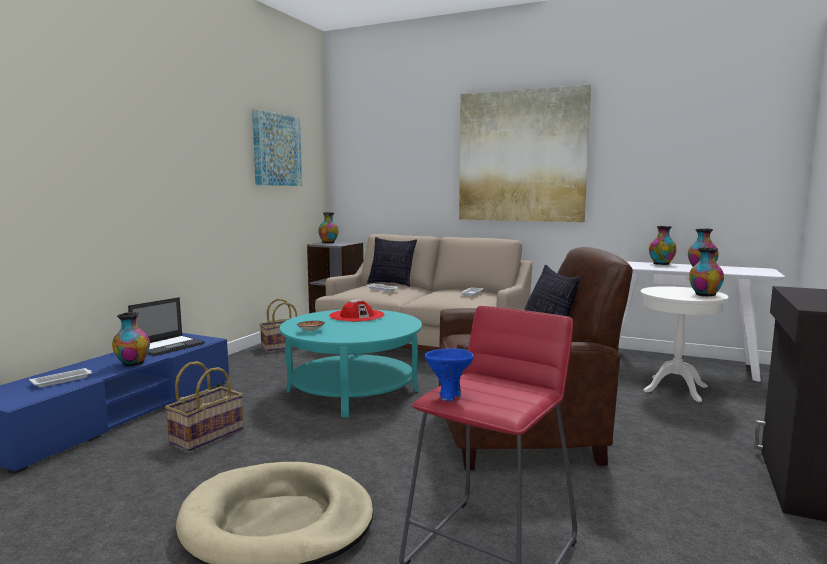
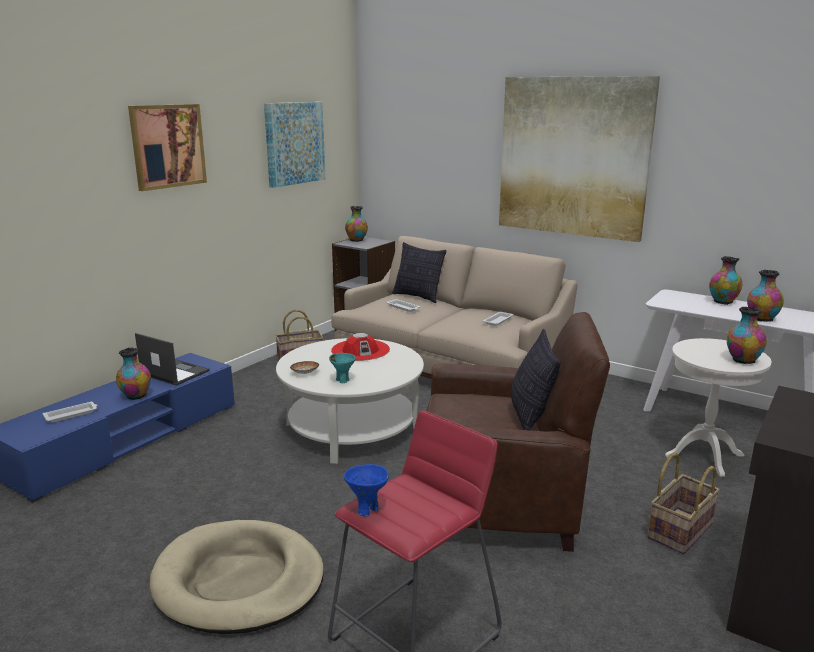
camera: 10 degrees right, 10 degrees up
laptop [128,297,205,356] -> laptop turned 105 degrees counterclockwise [135,333,210,386]
basket [165,361,244,451] -> basket moved to [648,452,720,554]
turquoise coffee table [280,309,422,417] -> white coffee table [276,338,424,464]
none -> picture [128,104,207,191]
none -> turquoise bowl [329,353,356,383]

